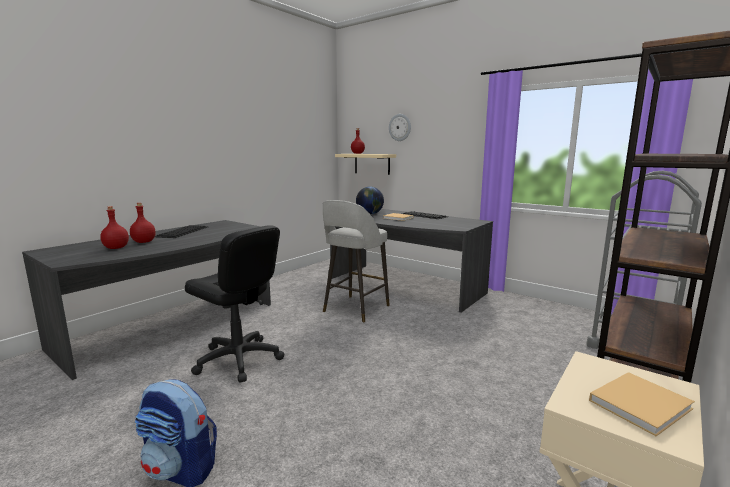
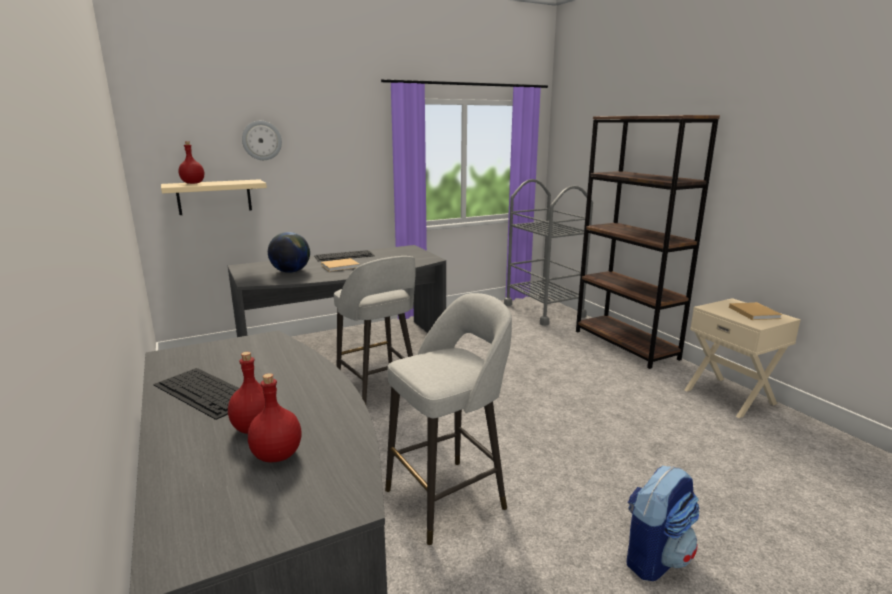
camera: 65 degrees left, 5 degrees up
black office chair [185,225,284,382] -> grey stool [385,293,512,545]

